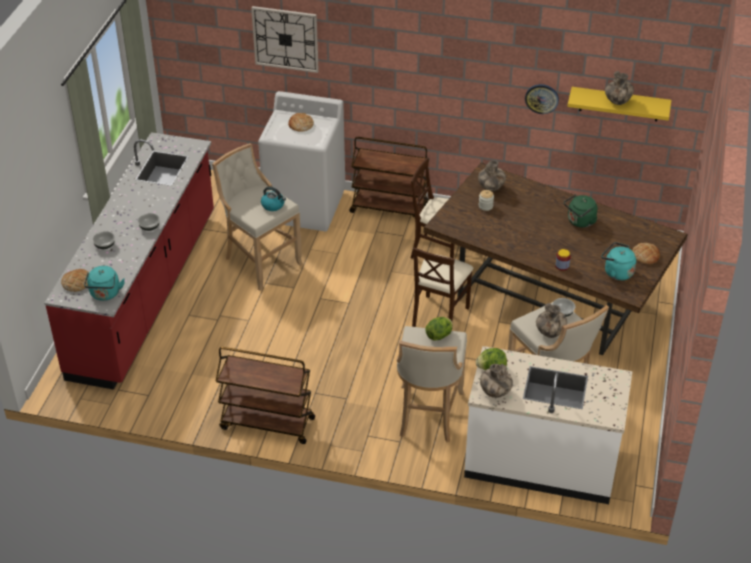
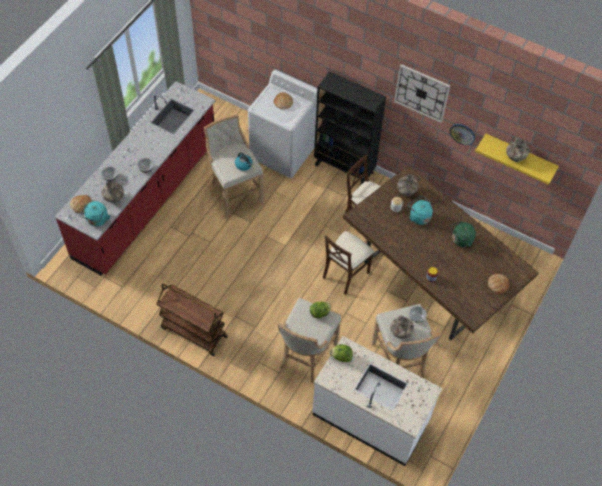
camera: 15 degrees right, 15 degrees up
wall clock [251,6,319,73] -> wall clock moved to [394,64,450,123]
brown cart [349,137,429,218] -> black bookcase [314,71,386,185]
vase [480,364,513,398] -> vase moved to [102,181,124,203]
turquoise kettle [601,242,636,280] -> turquoise kettle moved to [407,196,433,225]

